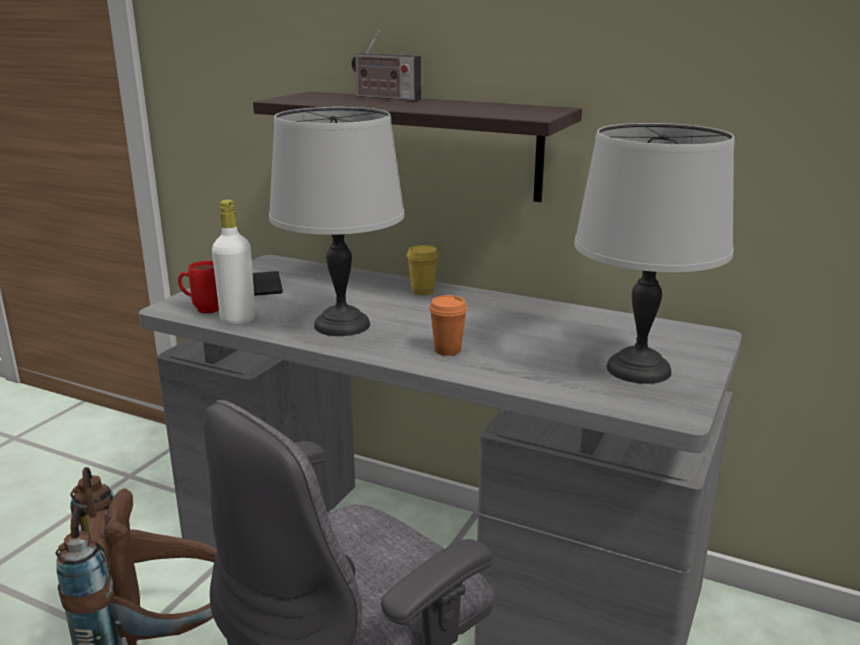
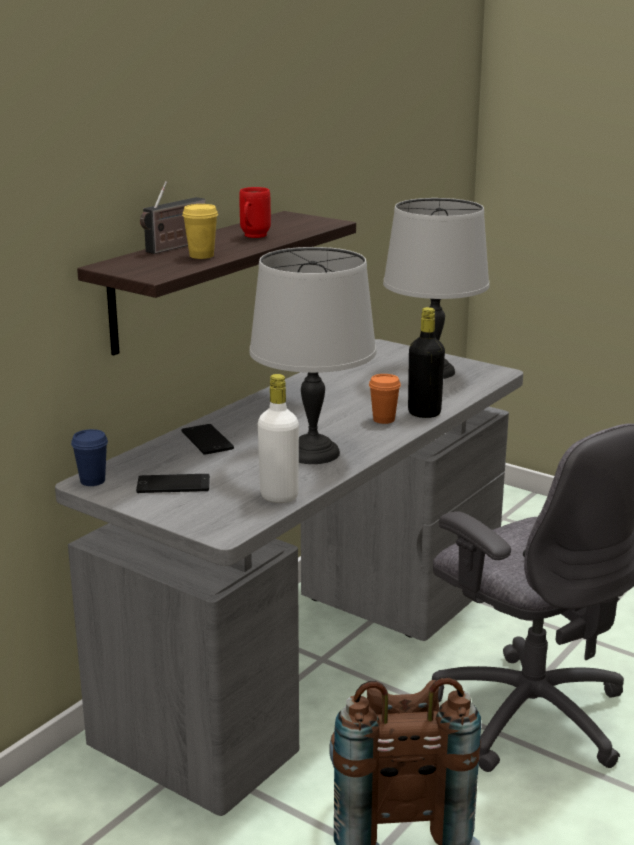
camera: 80 degrees left, 0 degrees up
red mug [178,261,219,313] -> red mug moved to [239,187,271,238]
yellow cup [407,245,439,295] -> yellow cup moved to [182,204,218,259]
none -> blue cup [71,429,108,486]
none -> phone [182,424,234,455]
none -> black bottle [408,307,445,418]

